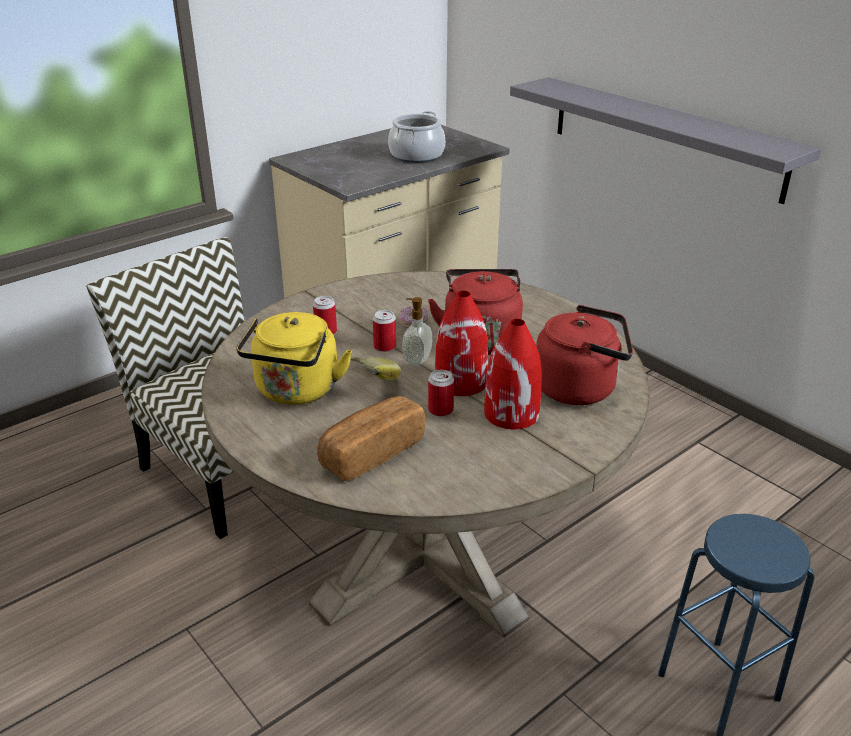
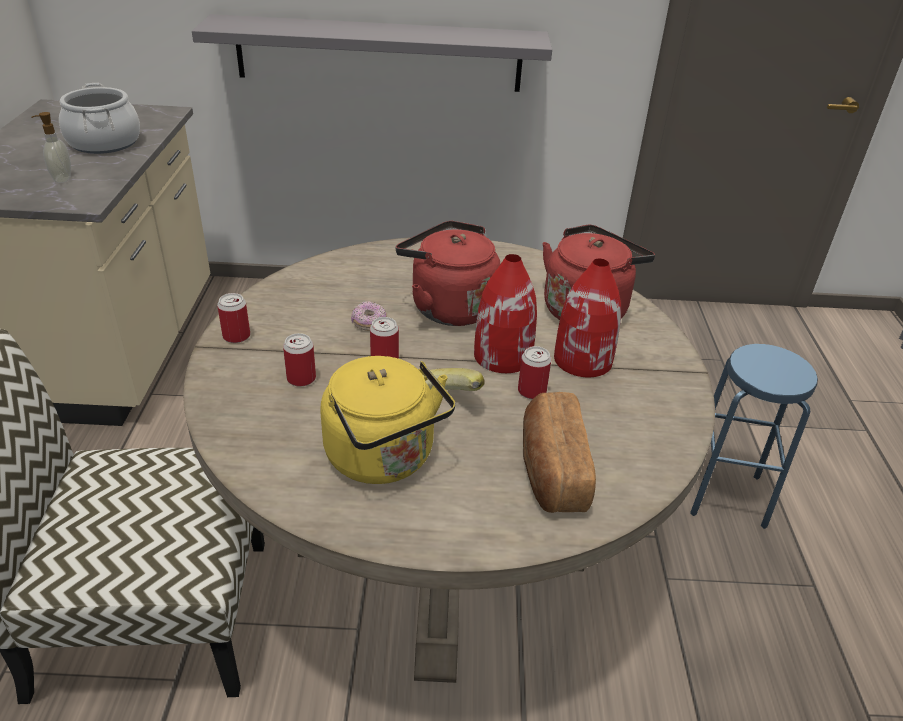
camera: 50 degrees left, 5 degrees up
soap dispenser [402,297,432,366] -> soap dispenser moved to [31,112,71,183]
none -> can [217,293,250,343]

